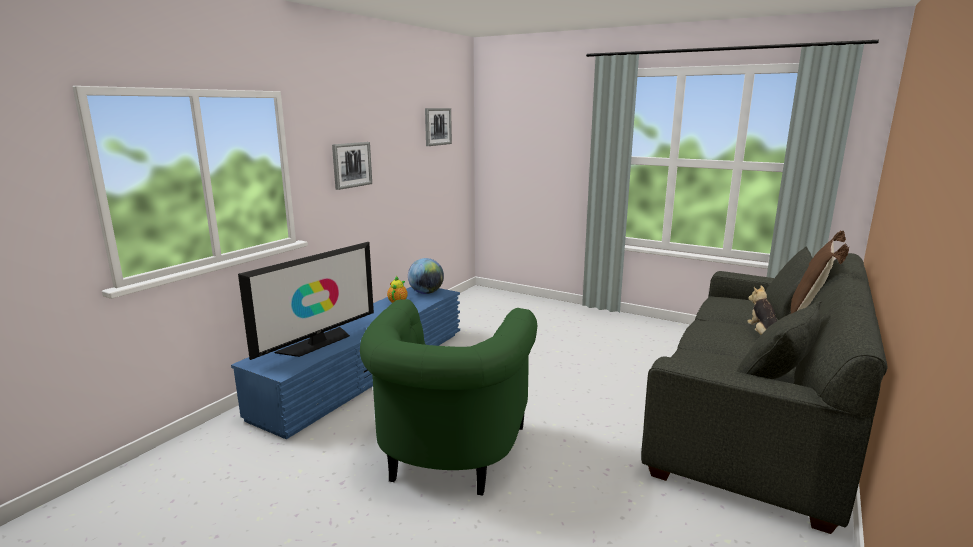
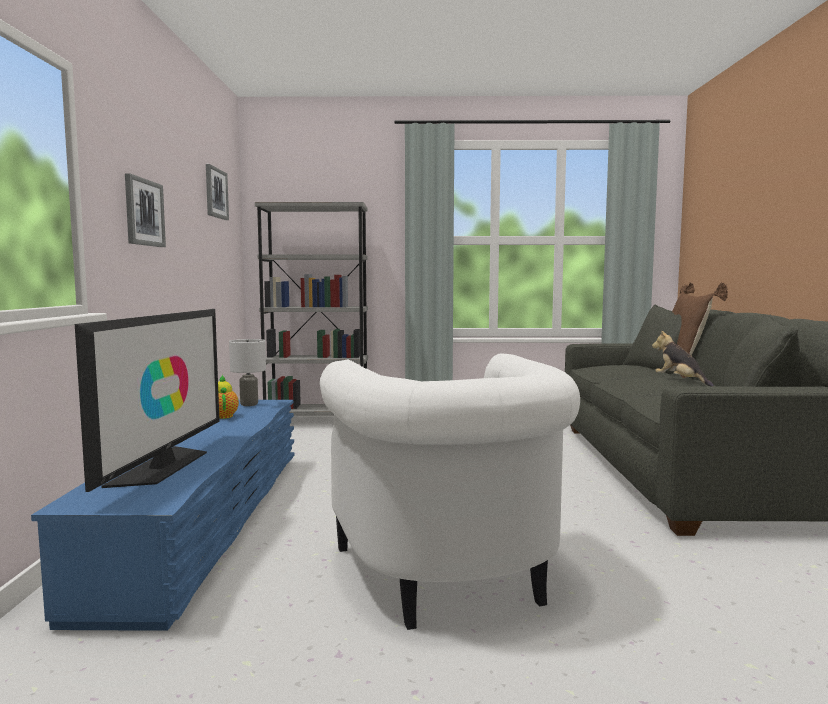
camera: 30 degrees left, 10 degrees down
green armchair [360,299,537,496] -> white armchair [320,354,580,630]
globe [408,258,444,294] -> white table lamp [229,339,266,406]
none -> grey bookcase [255,202,368,416]

